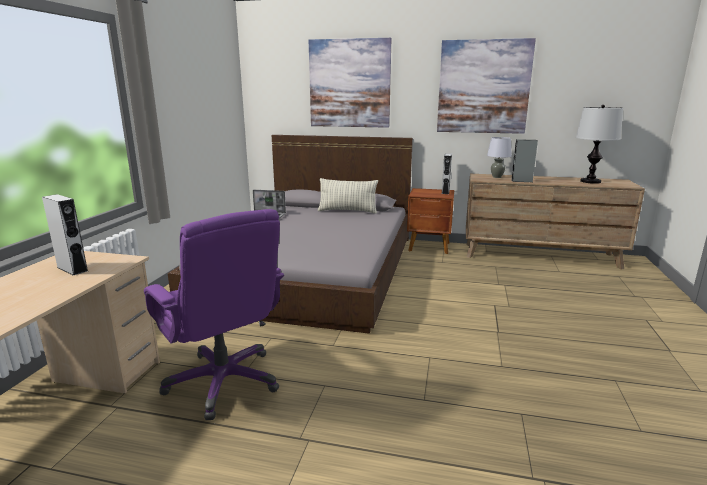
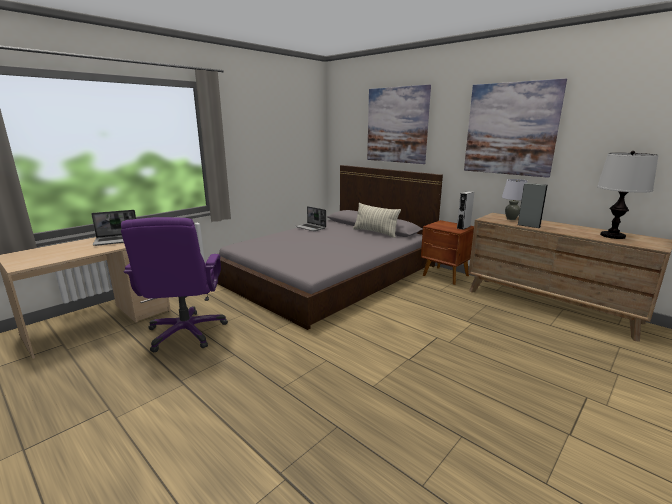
camera: 30 degrees right, 0 degrees up
grey speaker [42,194,88,276] -> laptop [91,210,136,246]

